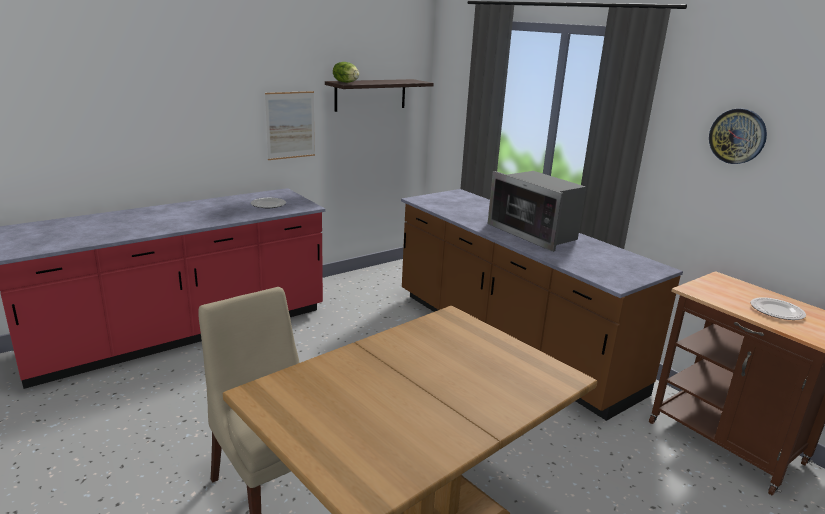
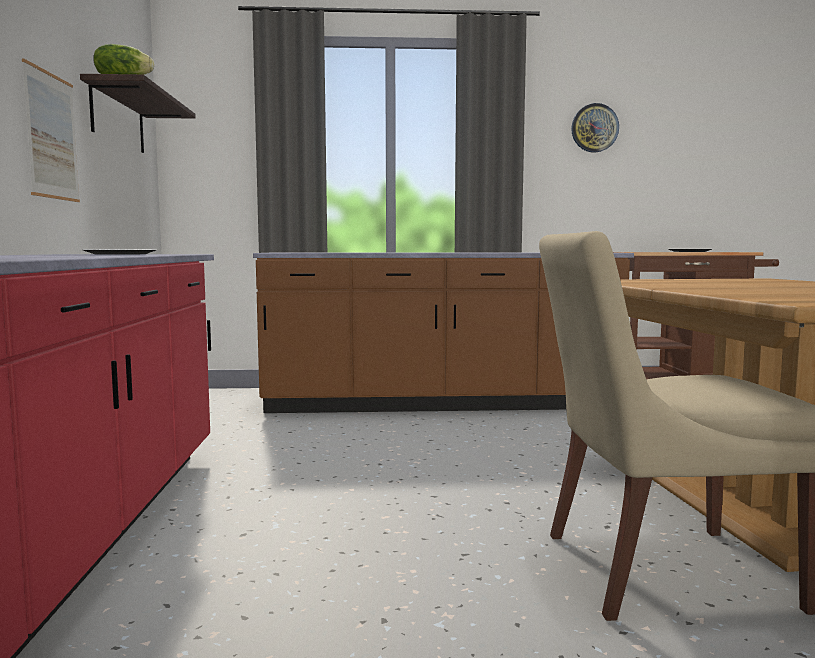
camera: 55 degrees left, 15 degrees down
microwave [488,171,586,252] -> none

